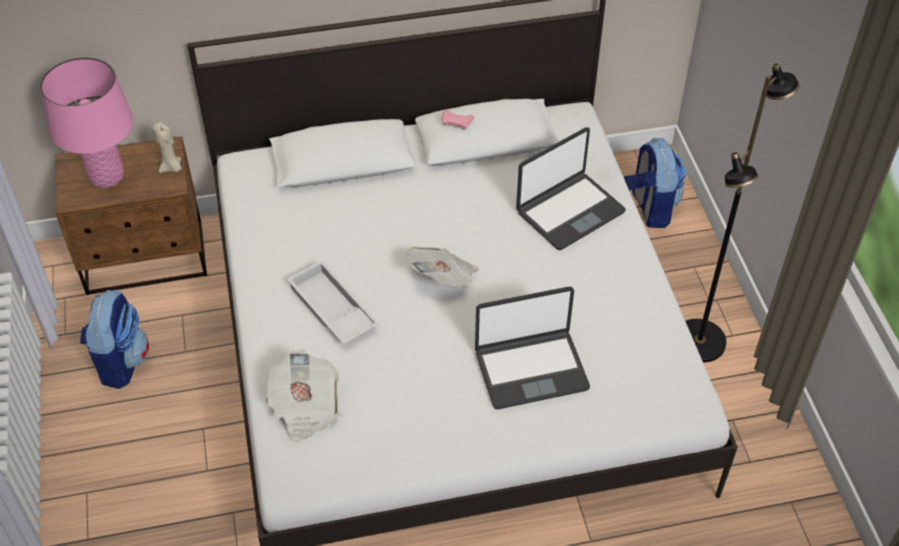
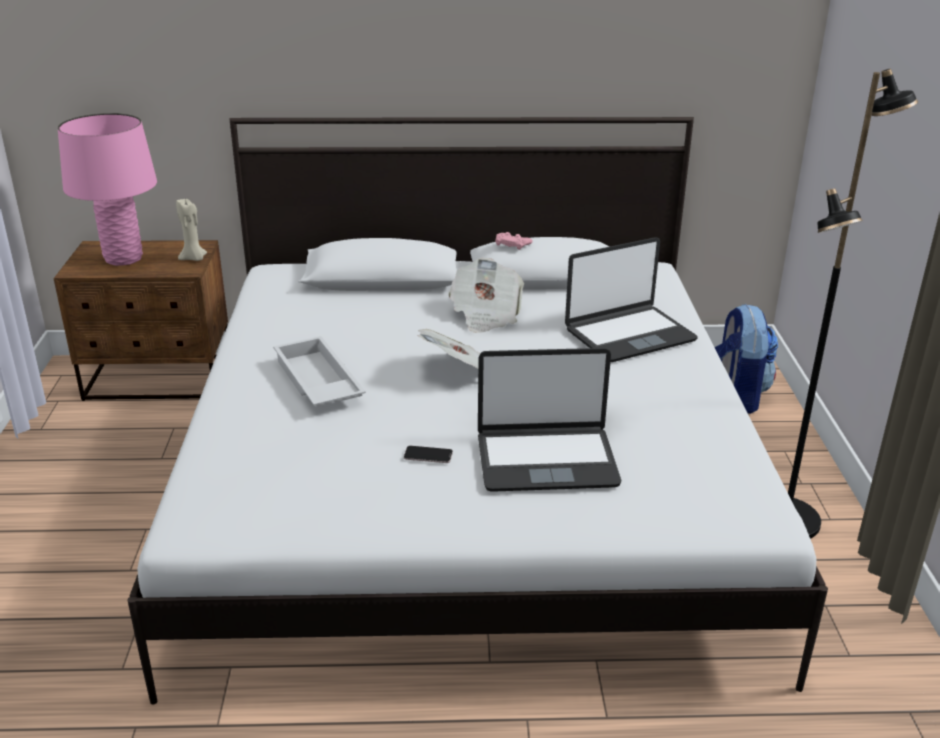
camera: 10 degrees right, 20 degrees down
backpack [80,290,149,389] -> none
newspaper [265,350,339,442] -> newspaper moved to [449,258,524,333]
none -> phone [404,446,453,463]

